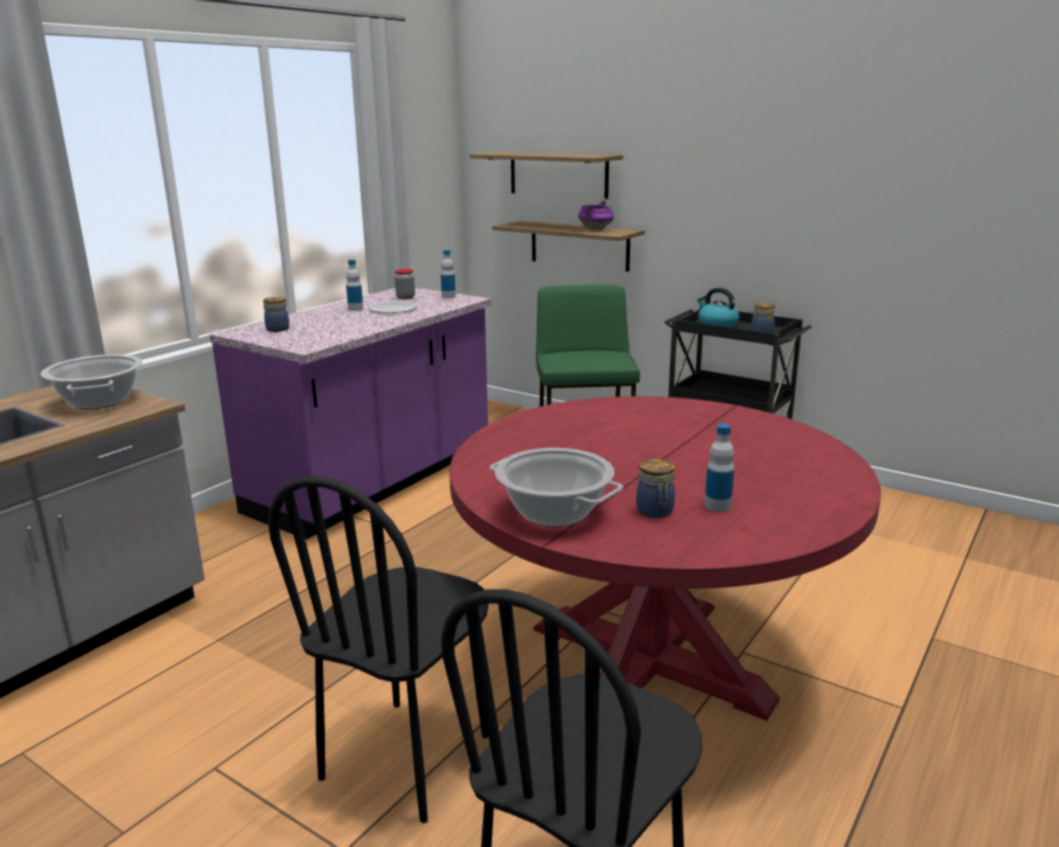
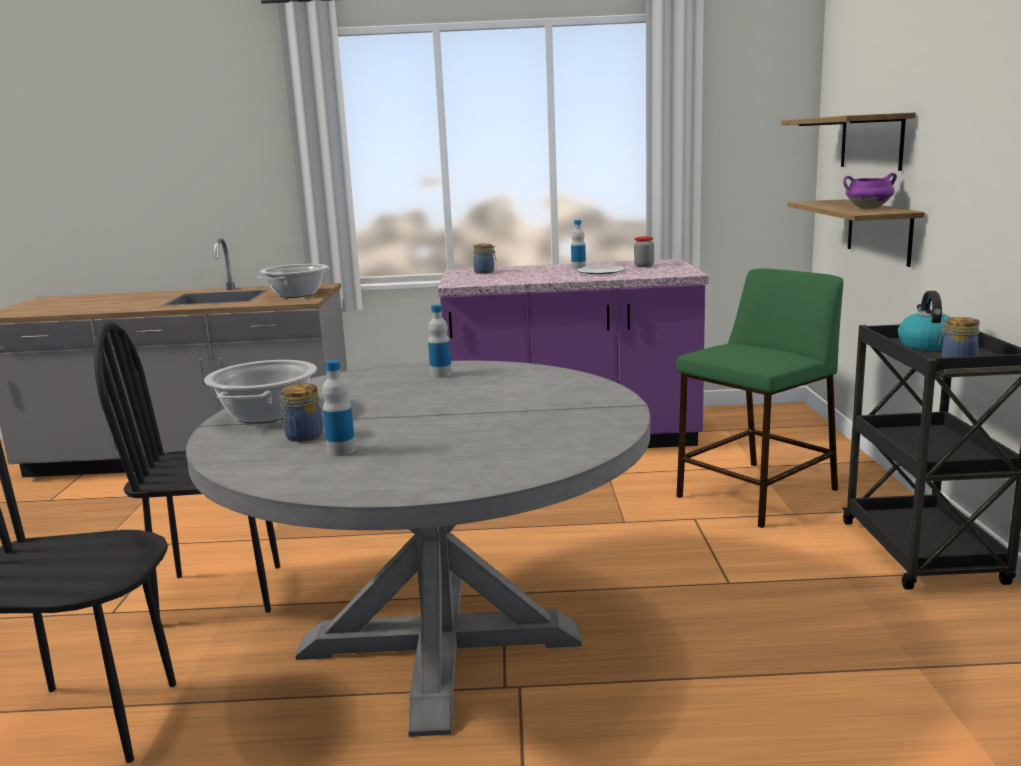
camera: 55 degrees right, 5 degrees down
bottle [441,250,456,298] -> bottle moved to [428,304,452,378]
red dining table [449,396,881,721] -> grey dining table [186,361,650,737]

